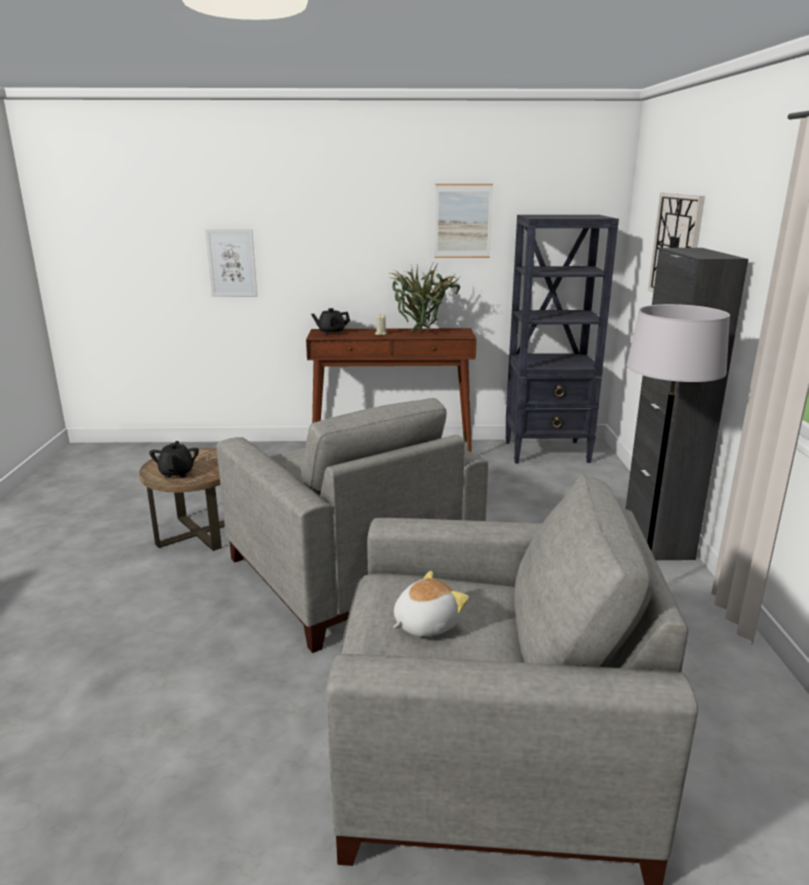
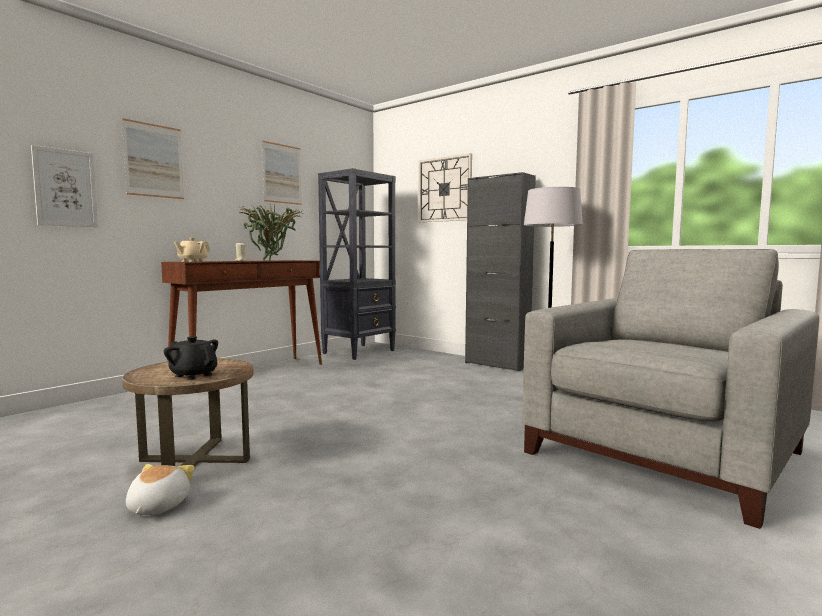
camera: 50 degrees left, 15 degrees down
grey armchair [217,398,488,653] -> none
black teapot [311,308,350,335] -> beige teapot [174,237,210,262]
plush toy [393,571,469,637] -> plush toy moved to [126,464,195,515]
none -> picture [122,118,184,199]

